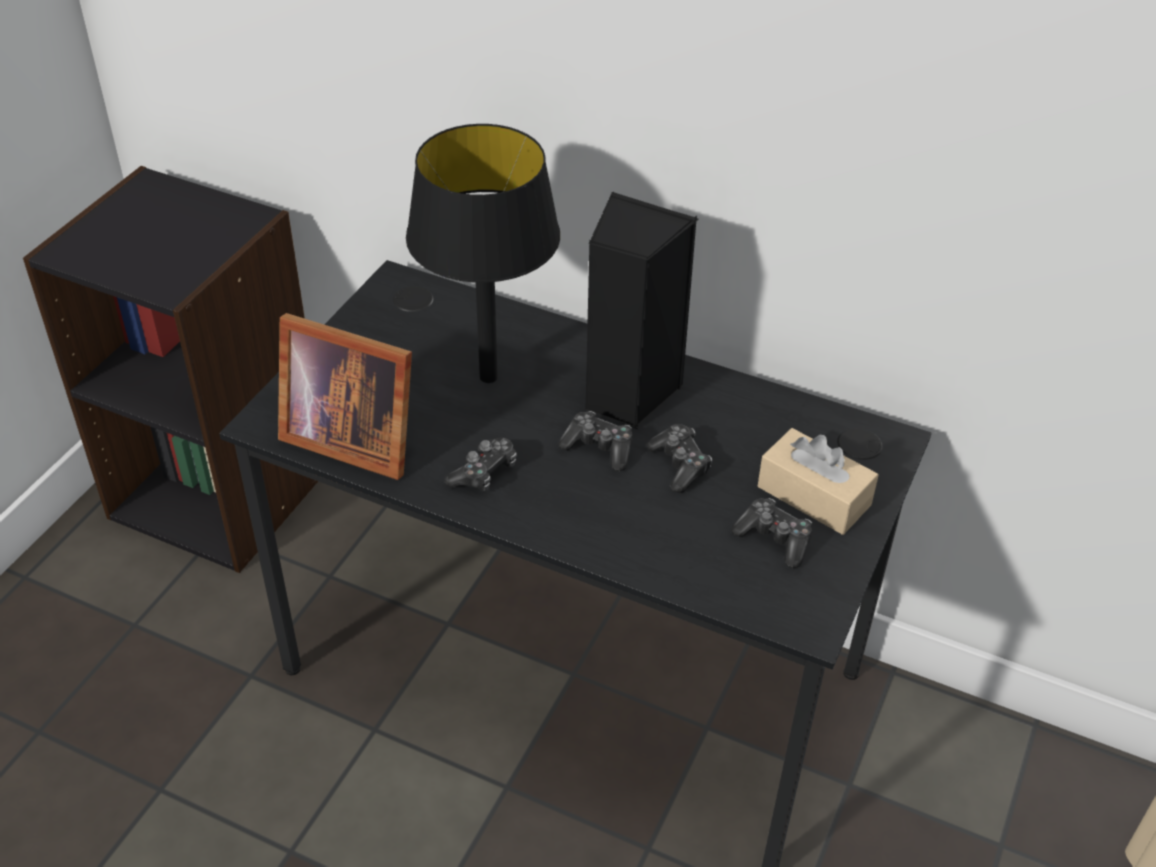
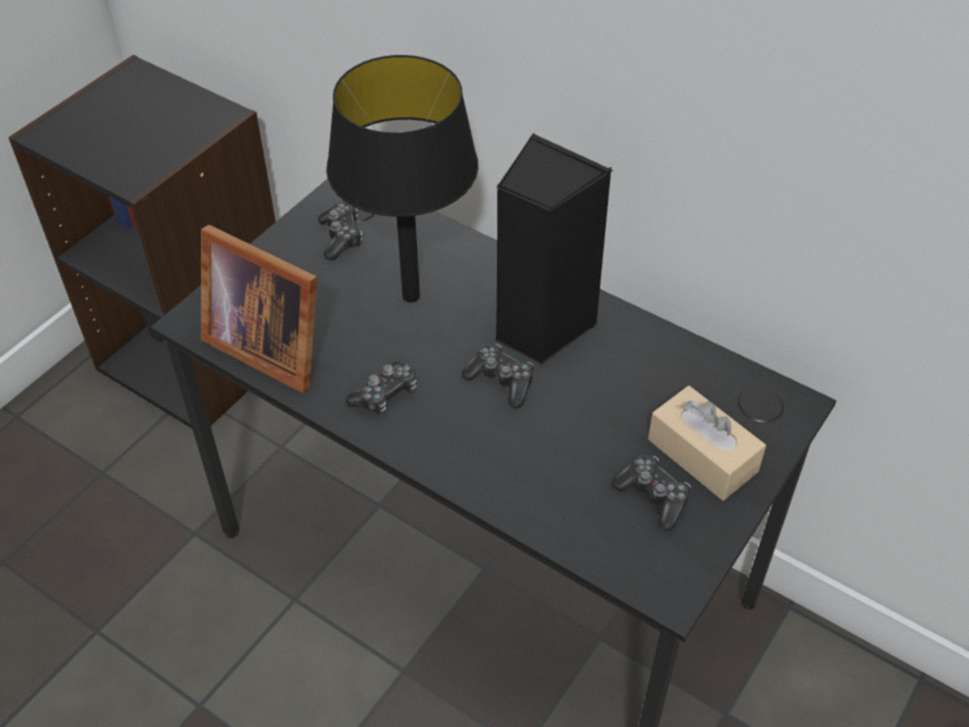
camera: 10 degrees right, 5 degrees up
game controller [646,424,712,493] -> game controller moved to [318,202,363,260]

